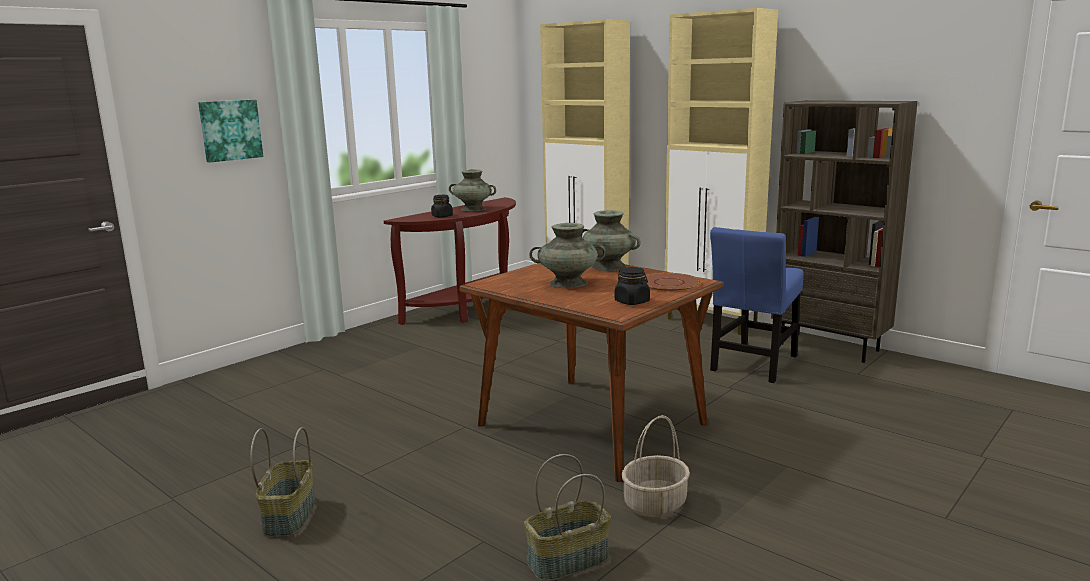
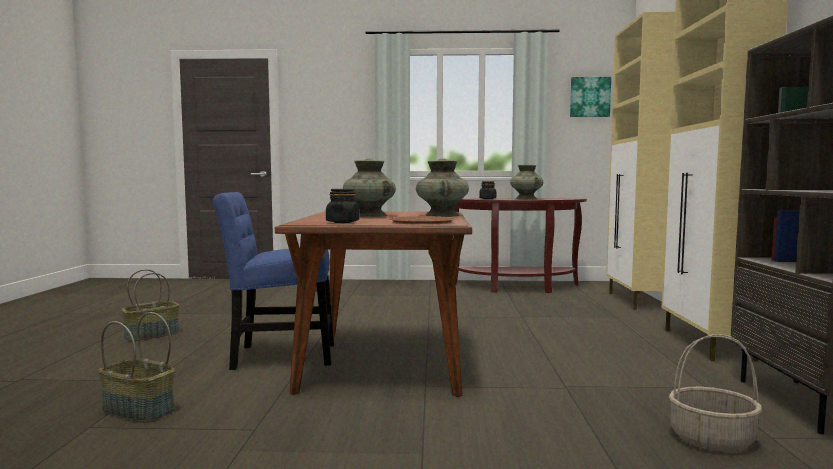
camera: 50 degrees right, 10 degrees down
picture [198,100,263,162] -> picture moved to [570,77,611,117]
basket [622,415,690,517] -> basket moved to [669,334,762,452]
blue chair [710,227,804,383] -> blue chair moved to [213,192,334,370]

